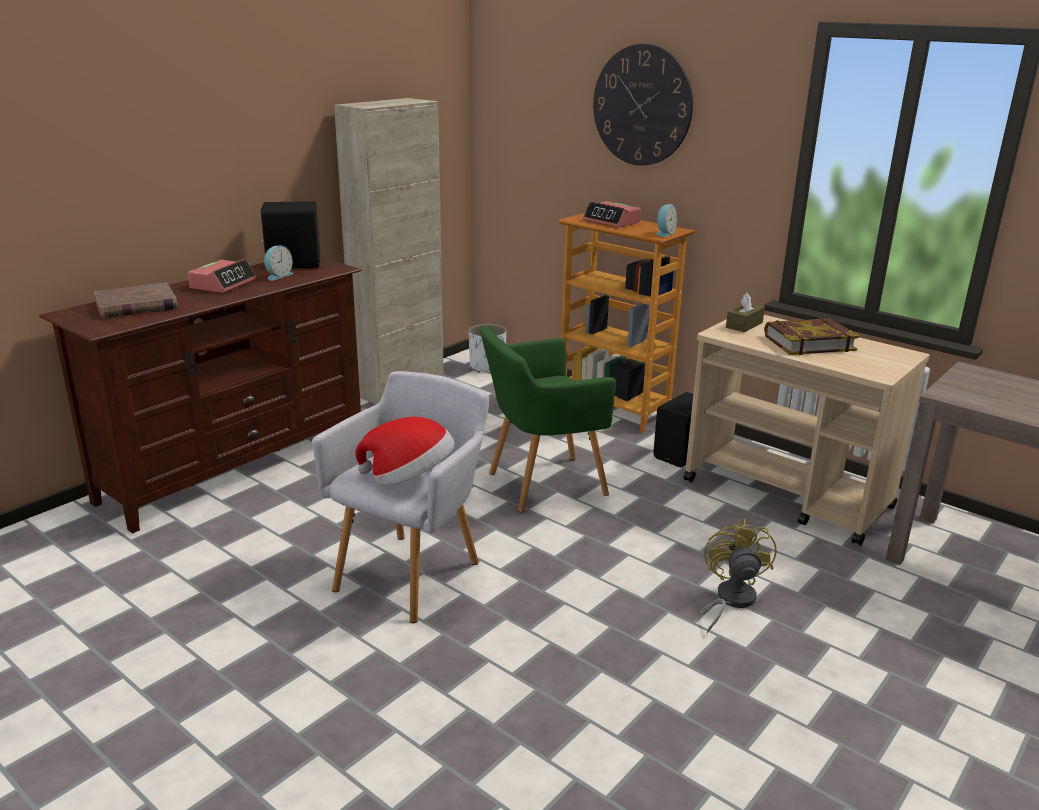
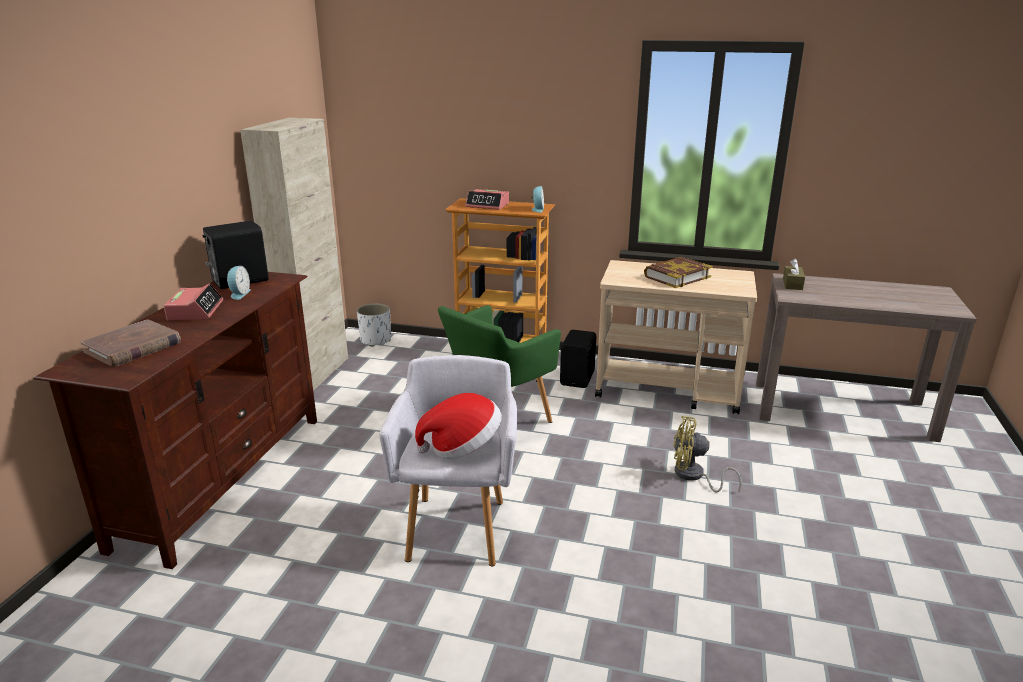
camera: 25 degrees left, 0 degrees up
wall clock [593,44,693,166] -> none
yellow fan [700,519,777,633] -> yellow fan turned 60 degrees counterclockwise [674,416,742,493]
brown tissue box [726,293,765,333] -> brown tissue box moved to [783,258,805,290]

